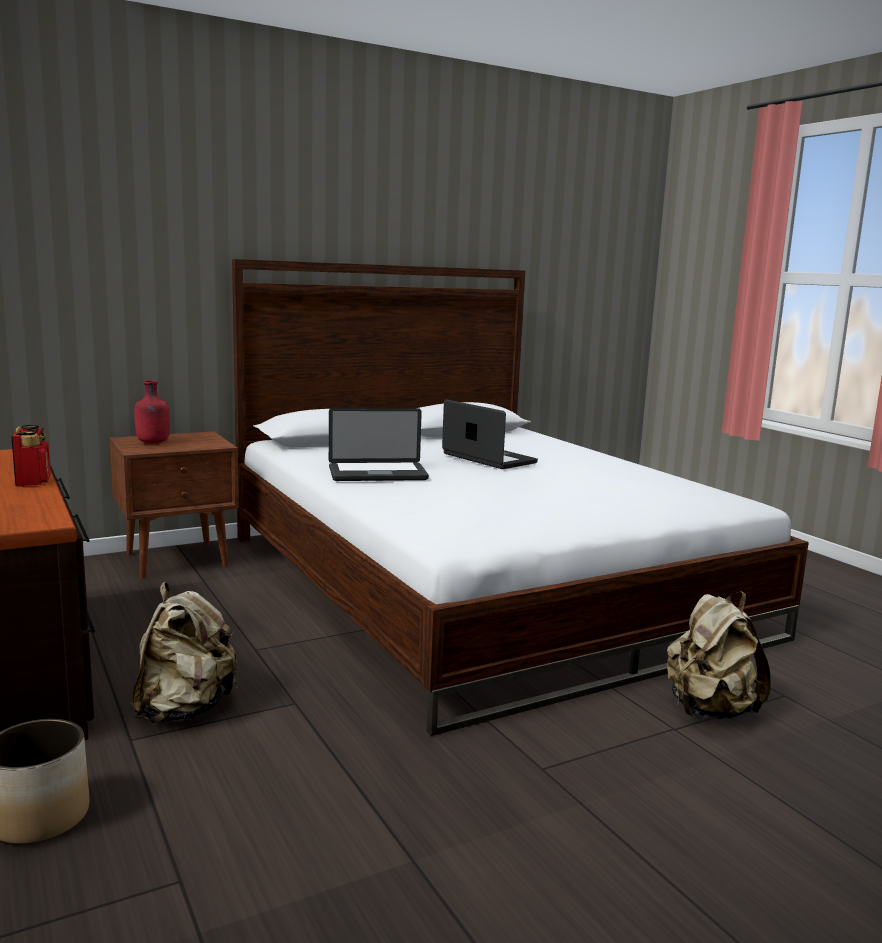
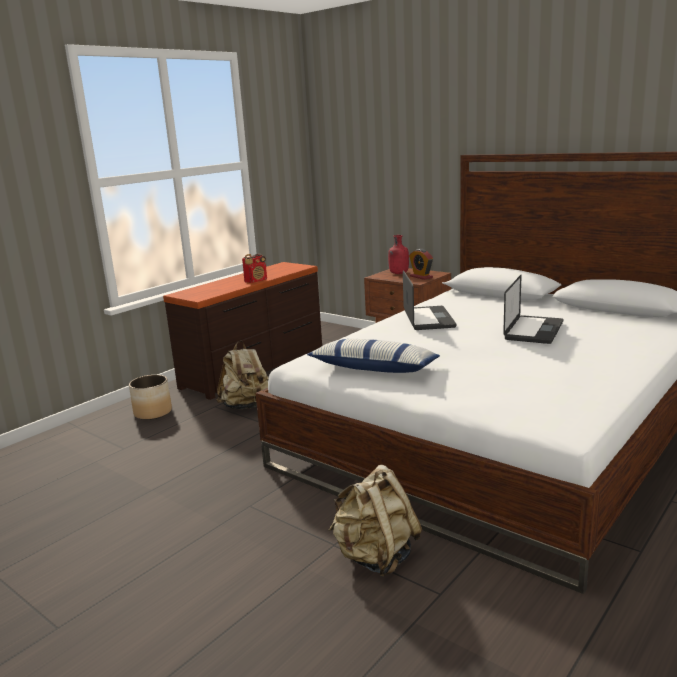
camera: 70 degrees right, 5 degrees up
laptop [329,408,429,481] -> laptop turned 150 degrees counterclockwise [403,270,456,330]
none -> pillow [307,339,440,373]
none -> alarm clock [409,249,433,280]

